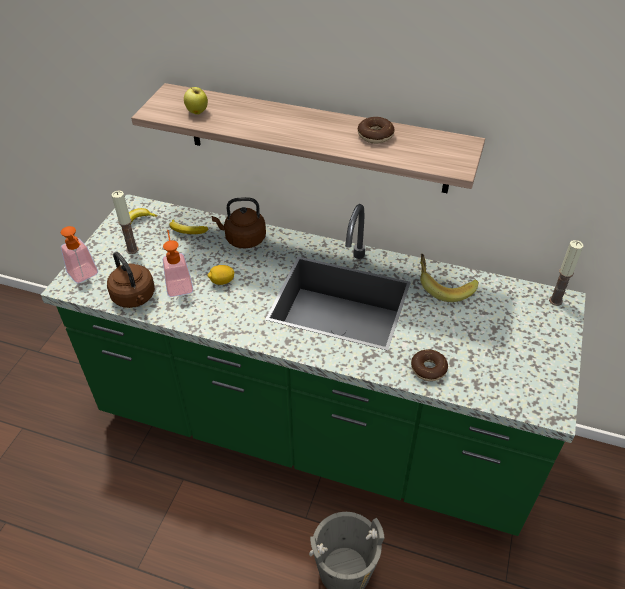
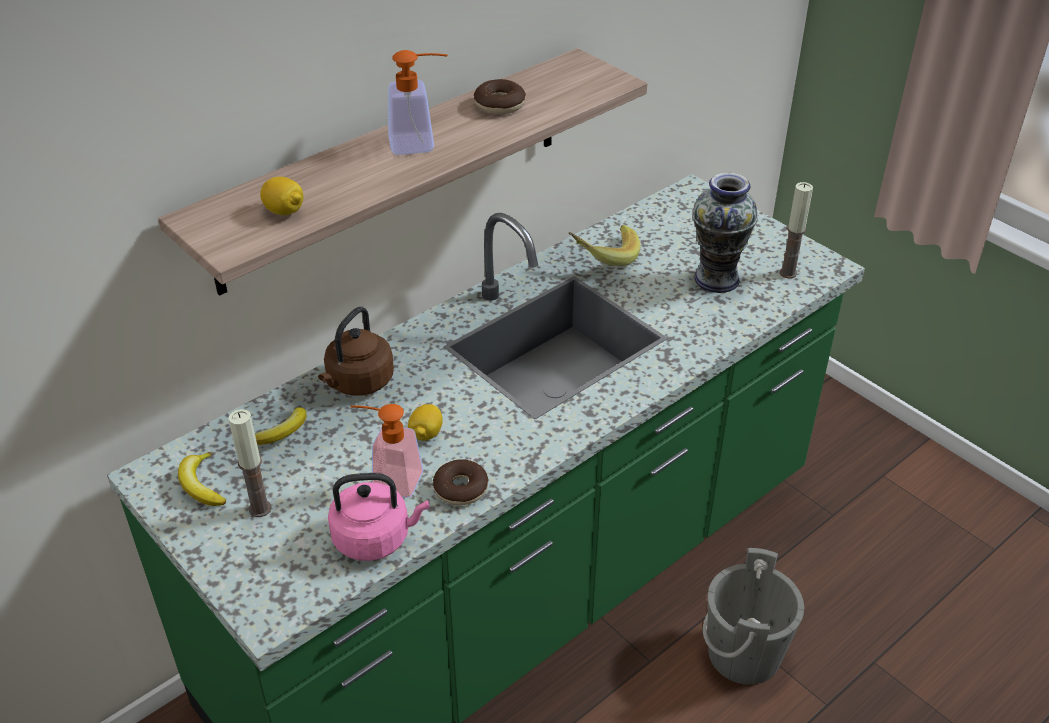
camera: 60 degrees left, 5 degrees down
soap dispenser [61,226,98,283] -> soap dispenser moved to [388,50,448,155]
brown kettle [107,252,155,308] -> pink kettle [328,473,430,561]
apple [184,87,208,115] -> lemon [260,177,303,215]
donut [411,349,448,381] -> donut moved to [433,459,489,505]
candle [549,240,583,306] -> candle moved to [779,182,813,279]
none -> vase [692,173,758,293]

